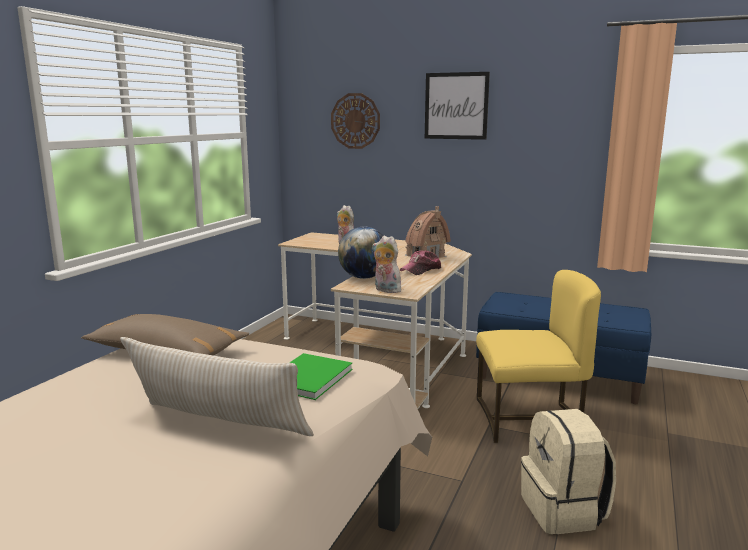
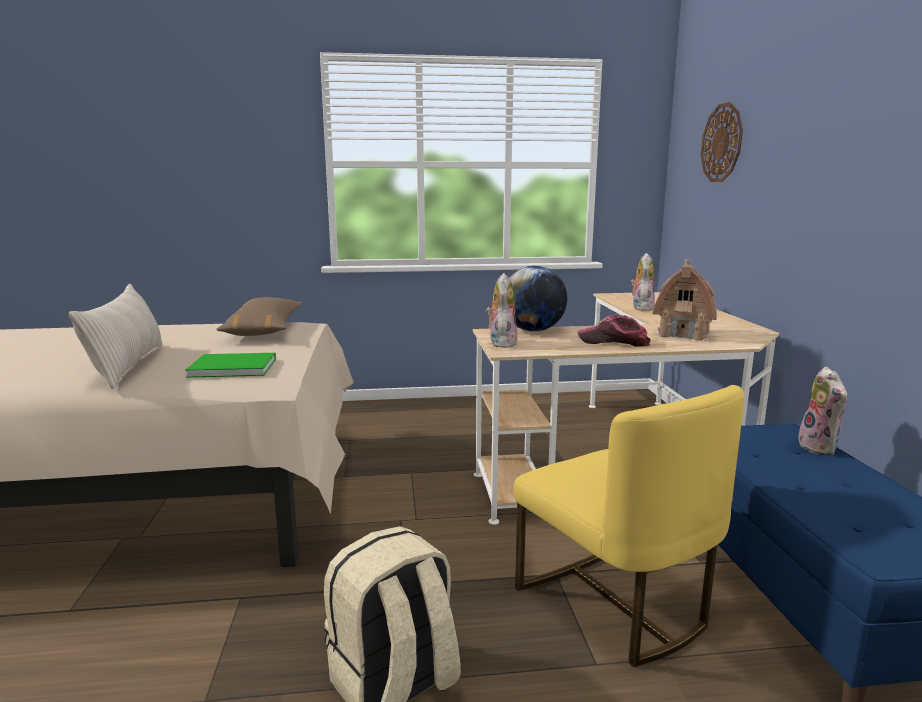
camera: 60 degrees right, 0 degrees up
picture [425,72,490,140] -> none
none -> plush toy [798,367,847,455]

